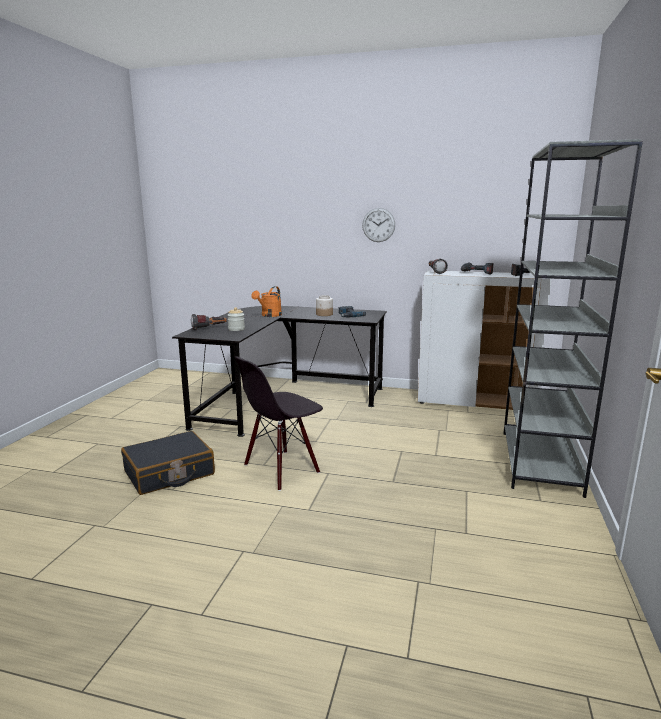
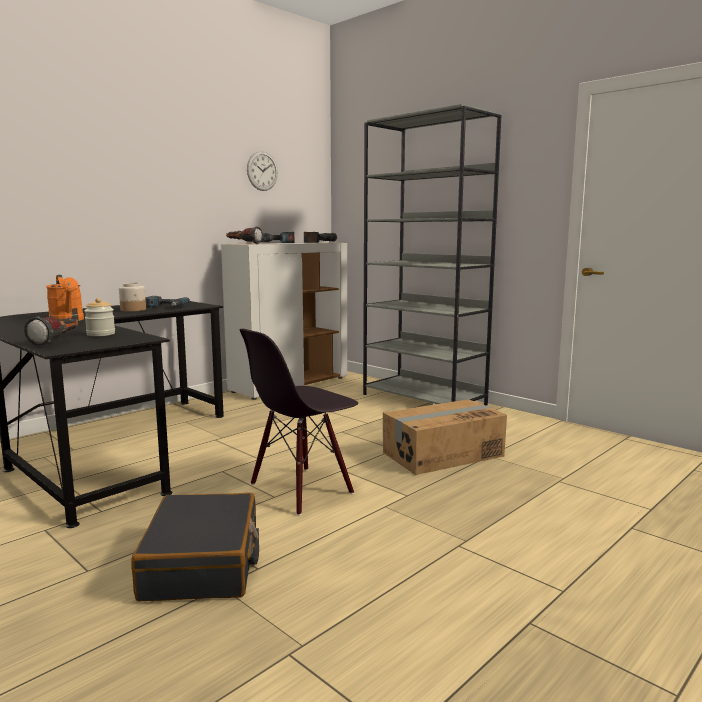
camera: 60 degrees left, 5 degrees down
black chair [235,356,323,491] -> black chair turned 60 degrees clockwise [240,329,358,516]
wall clock [362,208,395,242] -> wall clock moved to [247,151,278,191]
none -> cardboard box [383,399,507,475]

